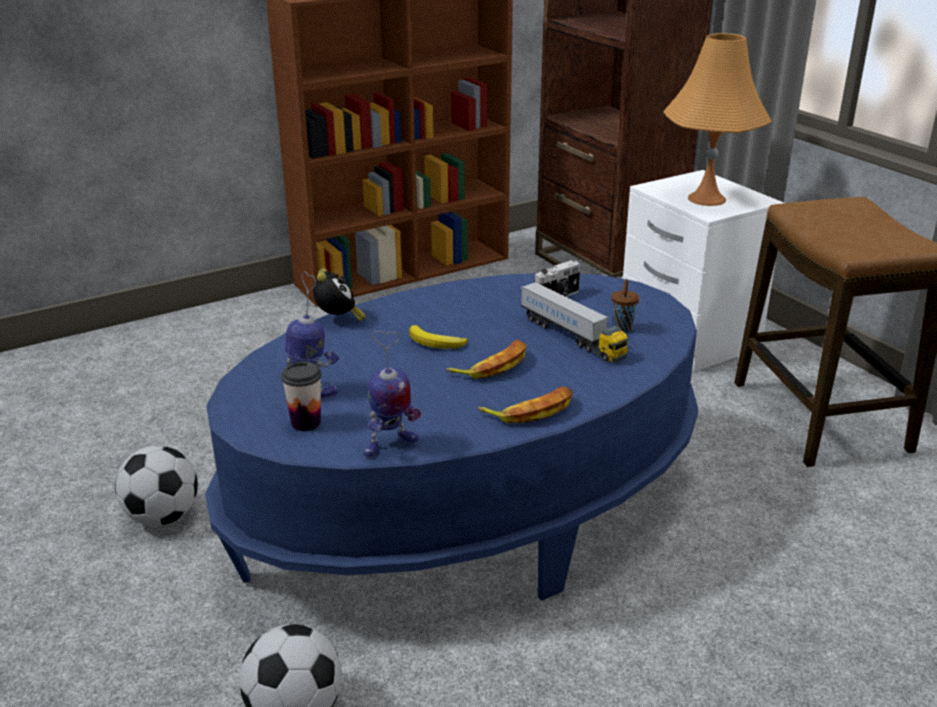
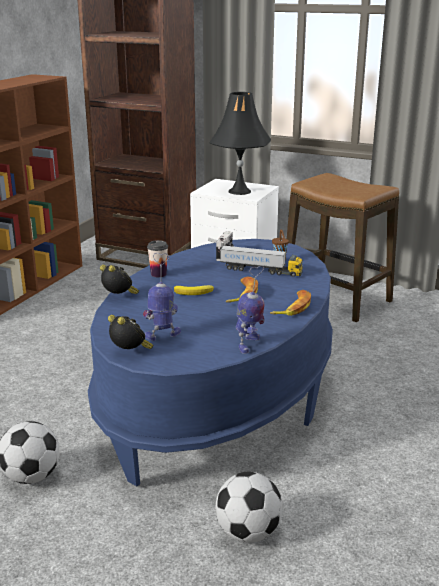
camera: 35 degrees left, 5 degrees down
cup [281,362,322,431] -> cup moved to [147,240,168,277]
orange table lamp [663,33,772,206] -> black table lamp [209,92,271,195]
none -> alarm clock [108,315,153,349]

